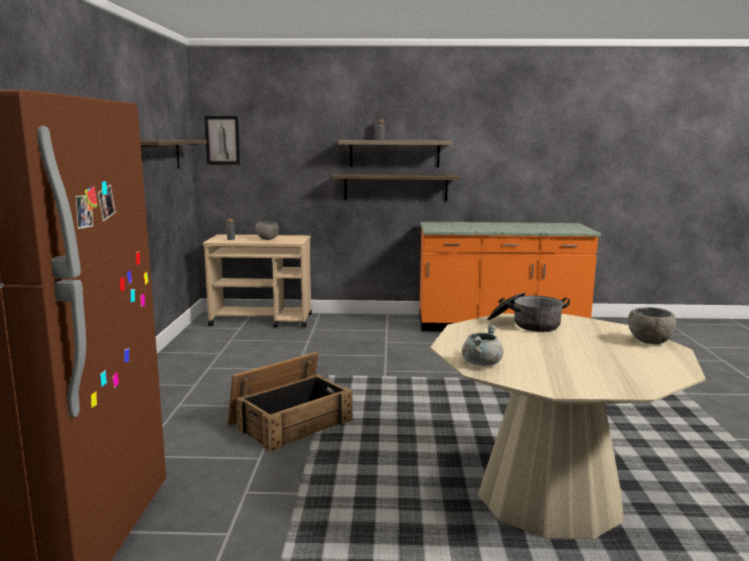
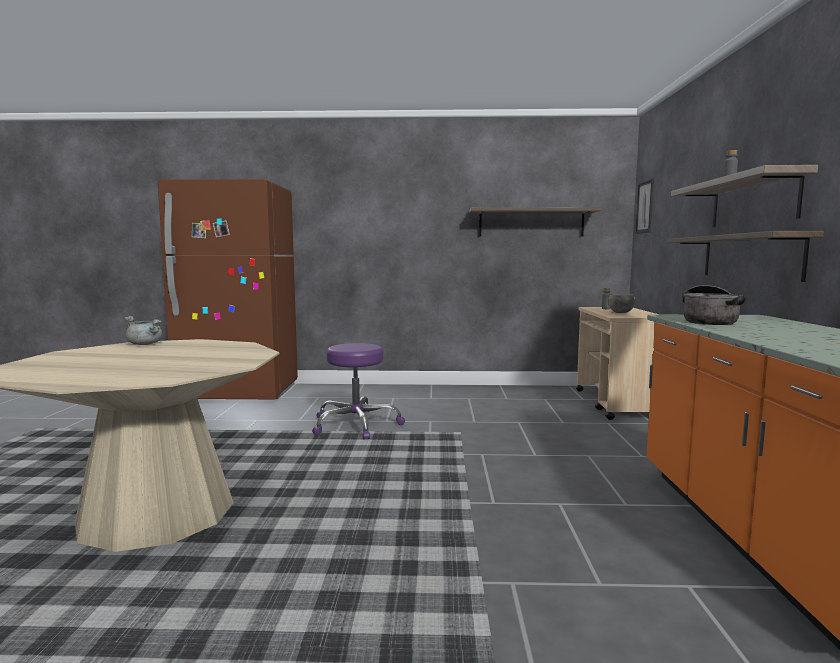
camera: 90 degrees right, 5 degrees down
crate [228,352,353,452] -> purple stool [312,343,405,439]
cooking pot [487,292,570,332] -> cooking pot moved to [682,285,746,325]
grey bowl [628,307,677,344] -> none

